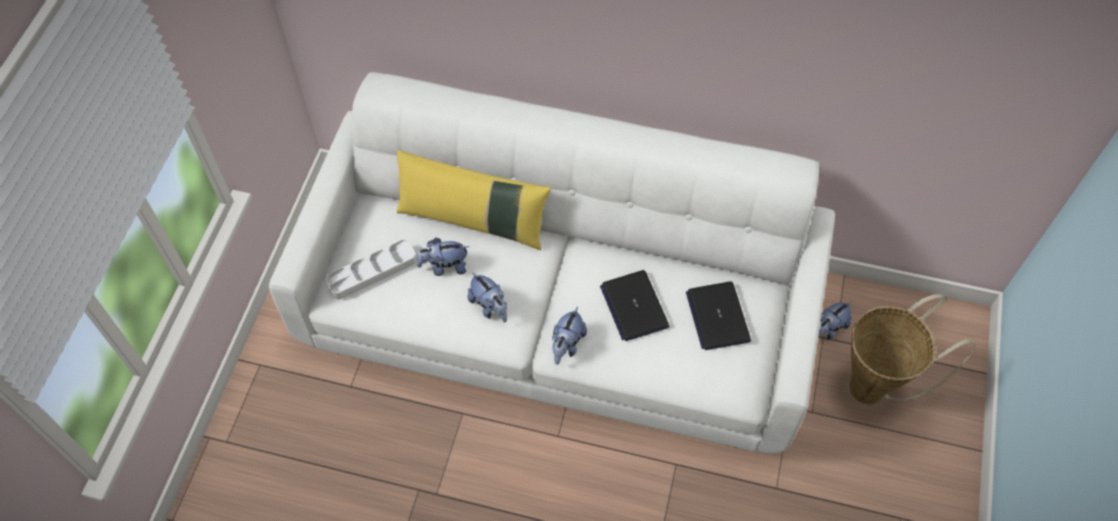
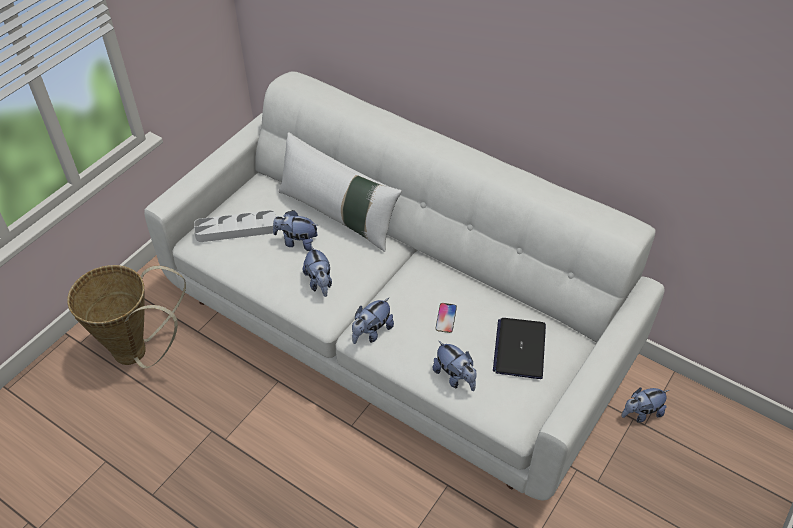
camera: 20 degrees right, 10 degrees down
yellow pillow [397,150,551,250] -> white pillow [279,132,402,252]
laptop [600,270,670,341] -> phone [435,303,457,333]
basket [850,294,975,404] -> basket moved to [67,265,186,368]
none -> plush toy [433,341,477,391]

